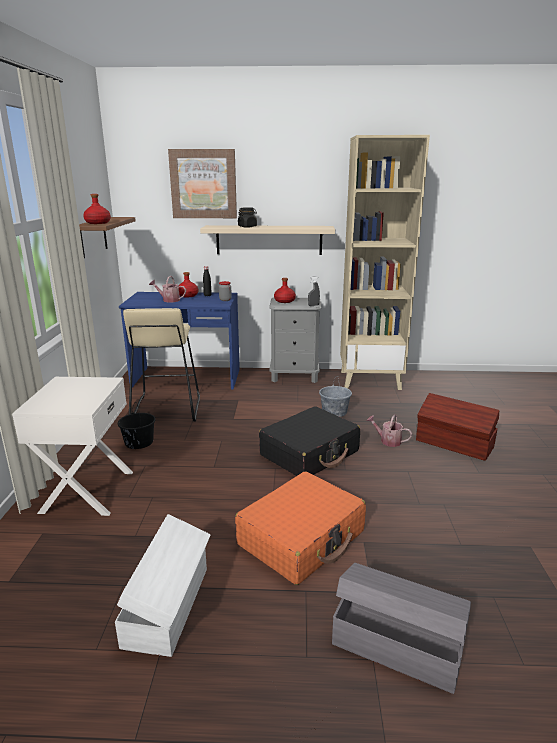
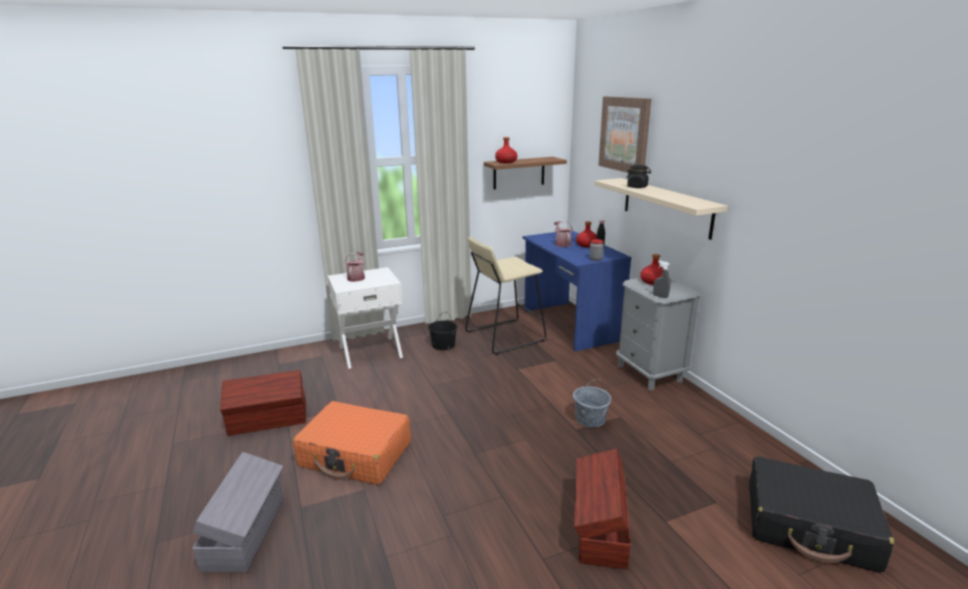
camera: 65 degrees right, 0 degrees up
white storage box [115,514,211,657] -> brown storage box [220,370,306,436]
black suitcase [259,406,360,476] -> black suitcase moved to [749,456,894,573]
beige bookcase [340,135,430,390] -> none
watering can [367,414,412,447] -> watering can moved to [345,252,365,282]

